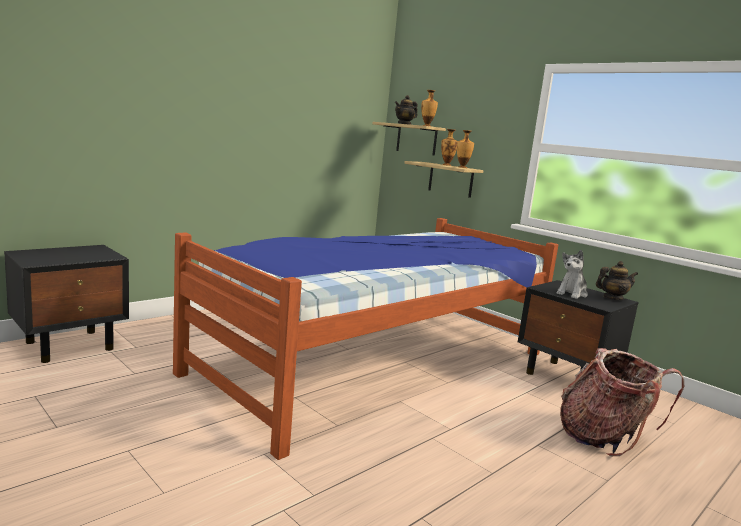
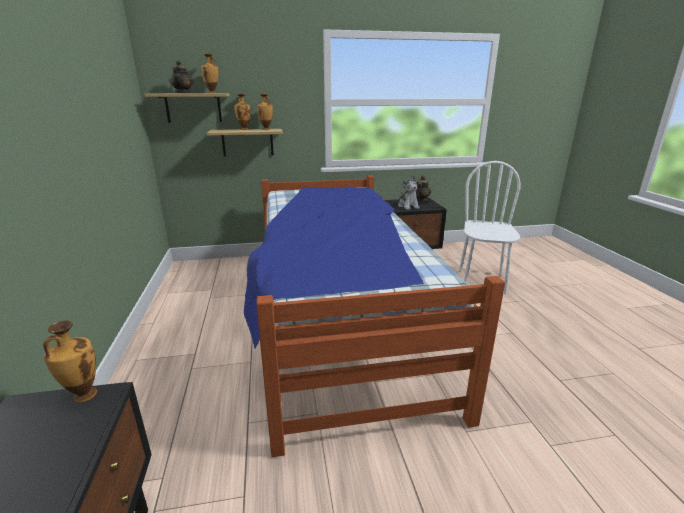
camera: 55 degrees left, 10 degrees up
backpack [560,348,684,456] -> white chair [459,161,521,294]
none -> vase [43,321,97,403]

